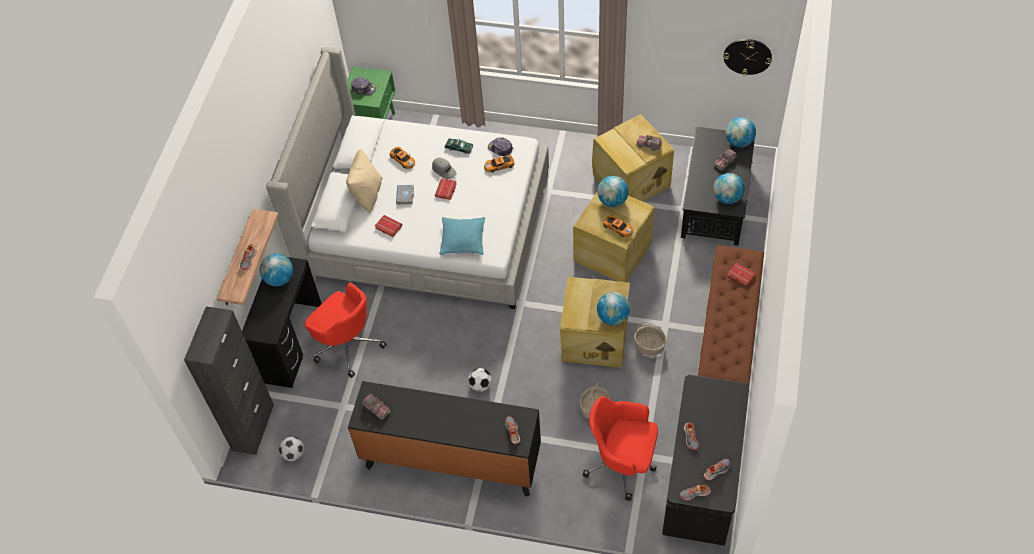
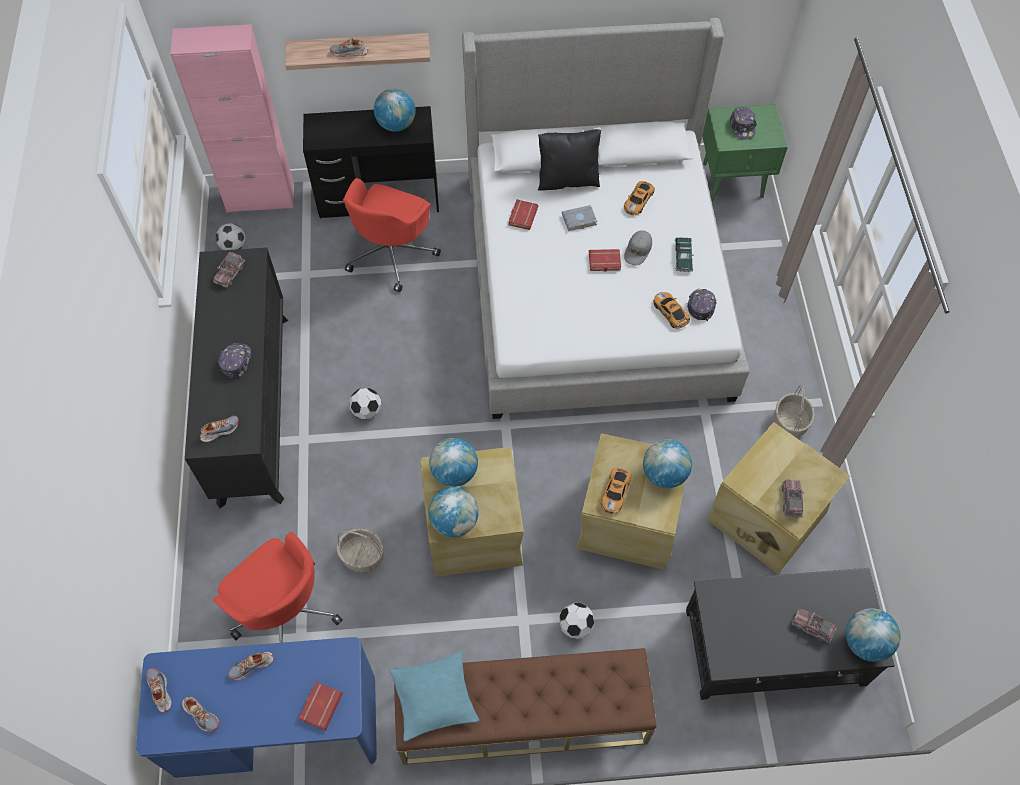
camera: 70 degrees right, 5 degrees up
black cabinet [184,306,274,455] -> pink cabinet [170,24,294,213]
beige pillow [346,149,383,213] -> black pillow [538,129,601,191]
turquoise pillow [439,217,485,255] -> turquoise pillow moved to [389,651,479,742]
red office chair [582,396,658,501] -> red office chair turned 135 degrees clockwise [213,532,343,643]
basket [634,322,667,356] -> basket moved to [774,385,815,438]
black desk [662,375,749,546] -> blue desk [136,637,377,778]
globe [713,173,745,204] -> globe moved to [429,438,478,487]
wall clock [724,39,772,76] -> none
red book [727,263,756,286] -> red book moved to [299,682,343,730]
none -> cap [218,343,251,378]
none -> football [559,602,594,639]

